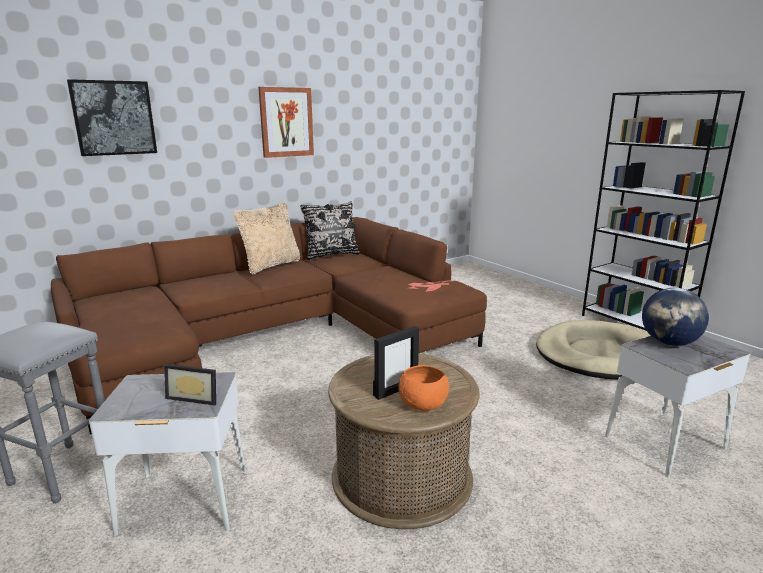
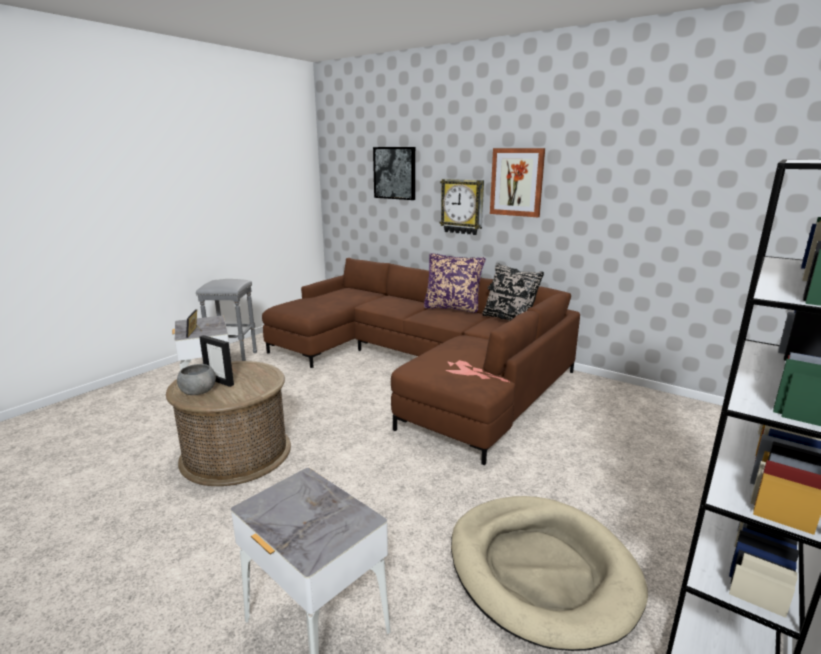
camera: 70 degrees right, 0 degrees up
beige pillow [233,203,300,274] -> purple pillow [424,253,486,313]
orange bowl [398,365,449,411] -> grey bowl [177,364,216,395]
globe [642,288,709,346] -> none
none -> wall clock [440,179,484,235]

